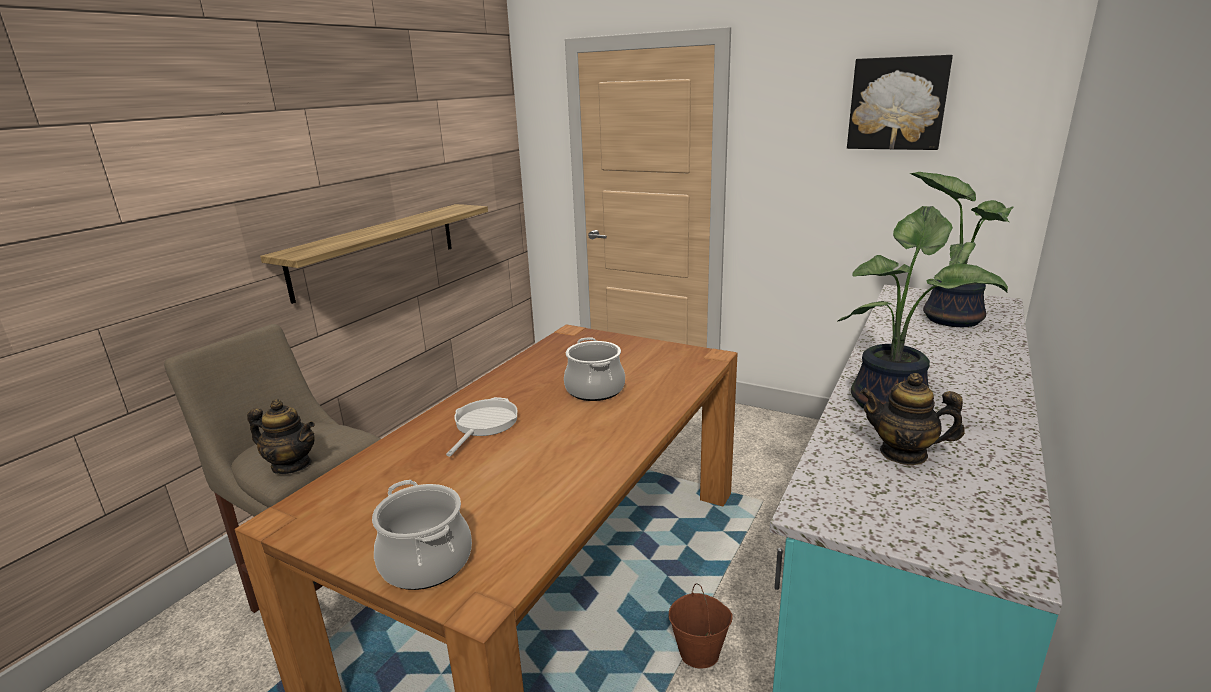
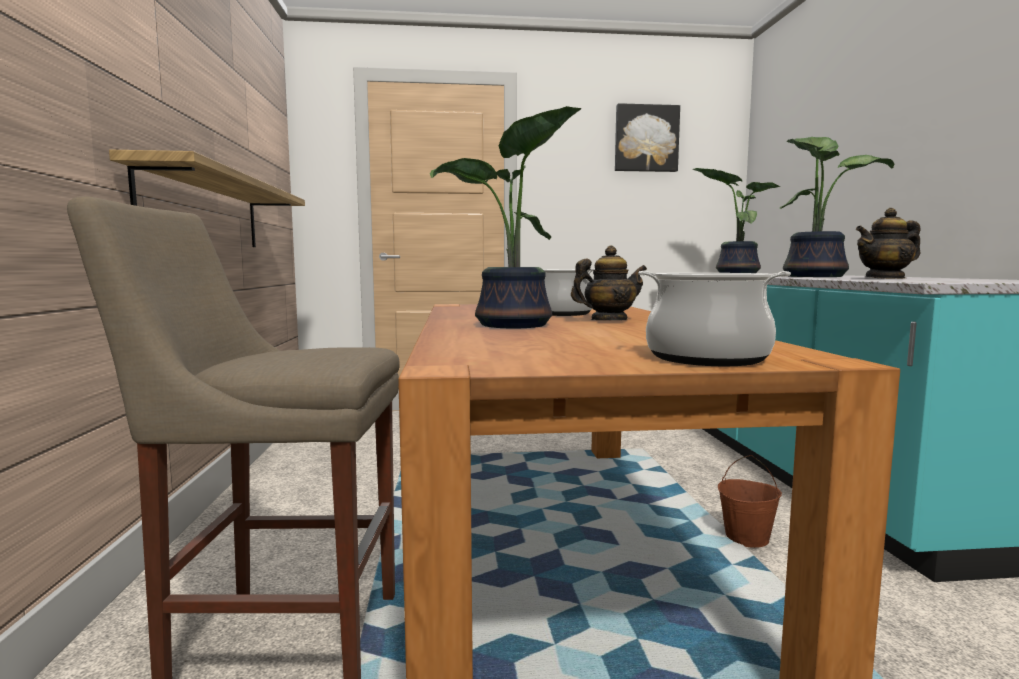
camera: 35 degrees left, 15 degrees down
teapot [247,399,315,474] -> teapot moved to [571,246,647,320]
frying pan [446,397,518,456] -> potted plant [430,106,581,329]

